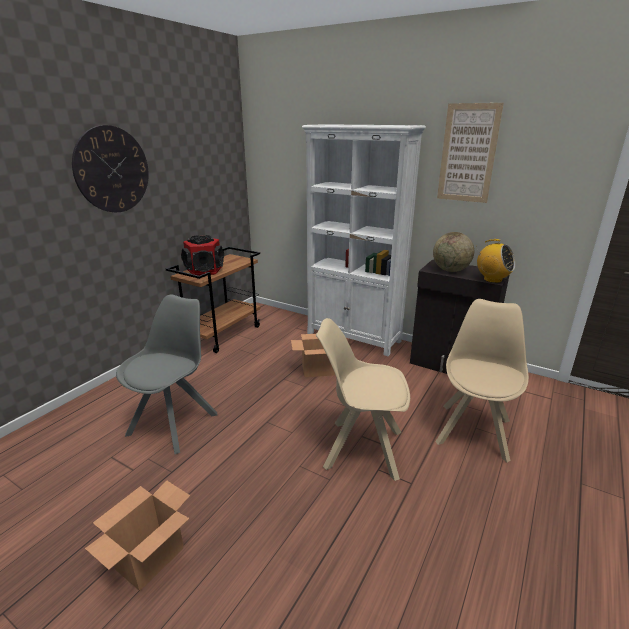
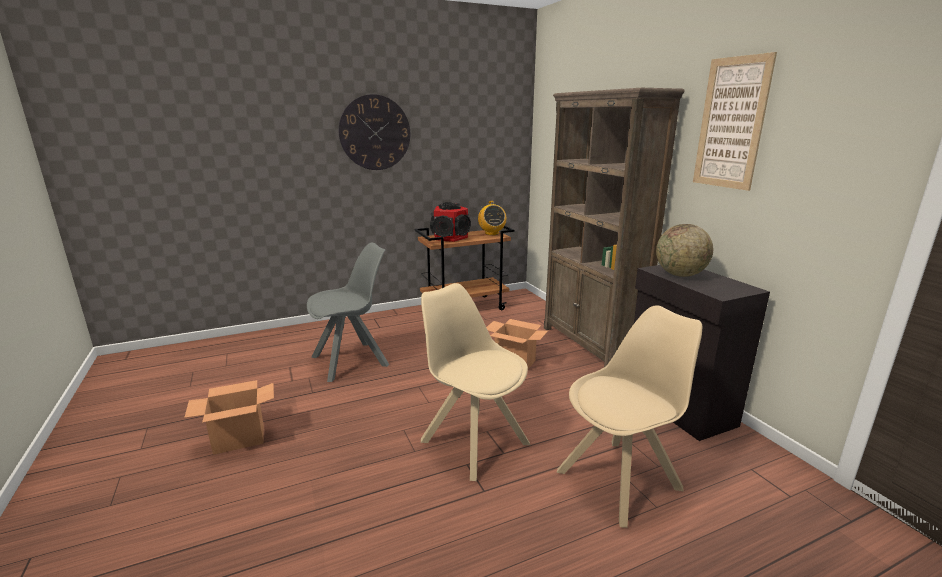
camera: 35 degrees right, 5 degrees down
white bookcase [302,124,426,356] -> brown bookcase [544,88,685,367]
radio [476,239,515,283] -> radio moved to [478,201,506,235]

